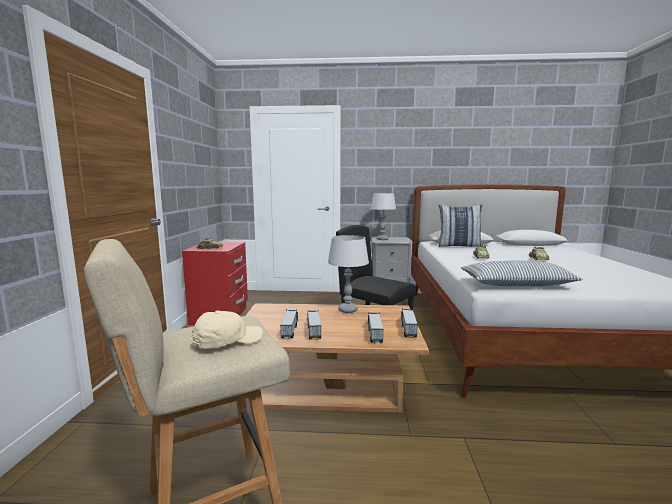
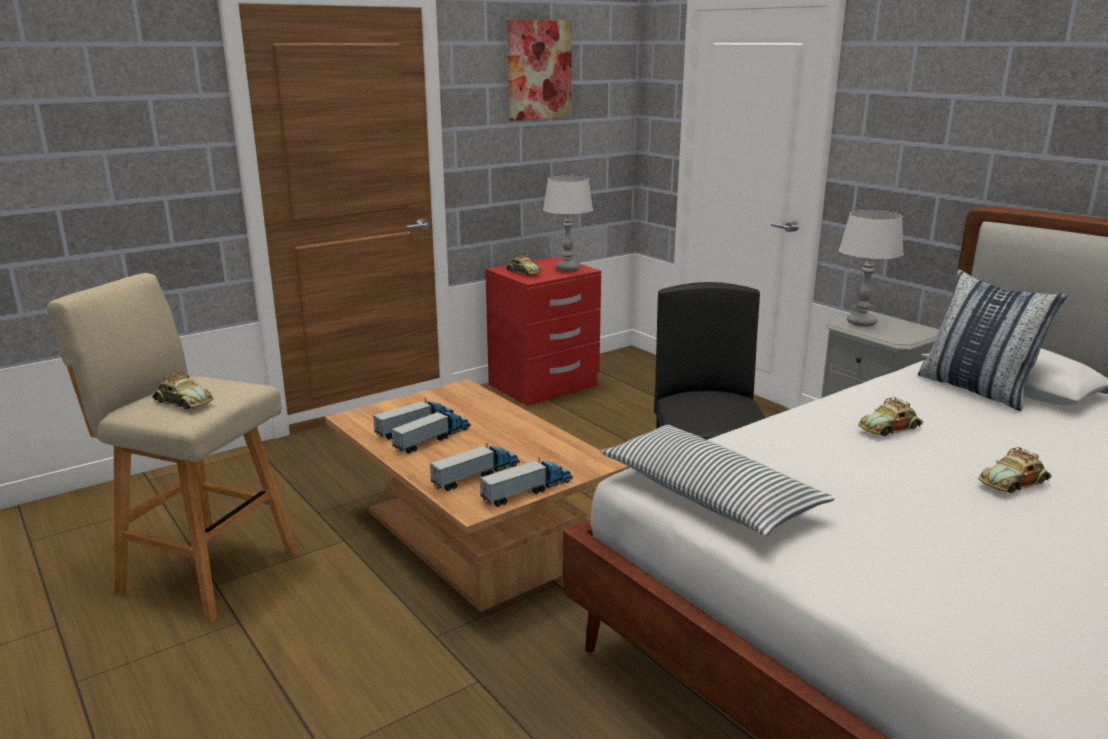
camera: 50 degrees right, 10 degrees up
beige cap [191,310,263,349] -> toy car [152,372,213,409]
grey table lamp [328,235,369,313] -> grey table lamp moved to [543,176,593,271]
none -> picture [507,20,572,121]

